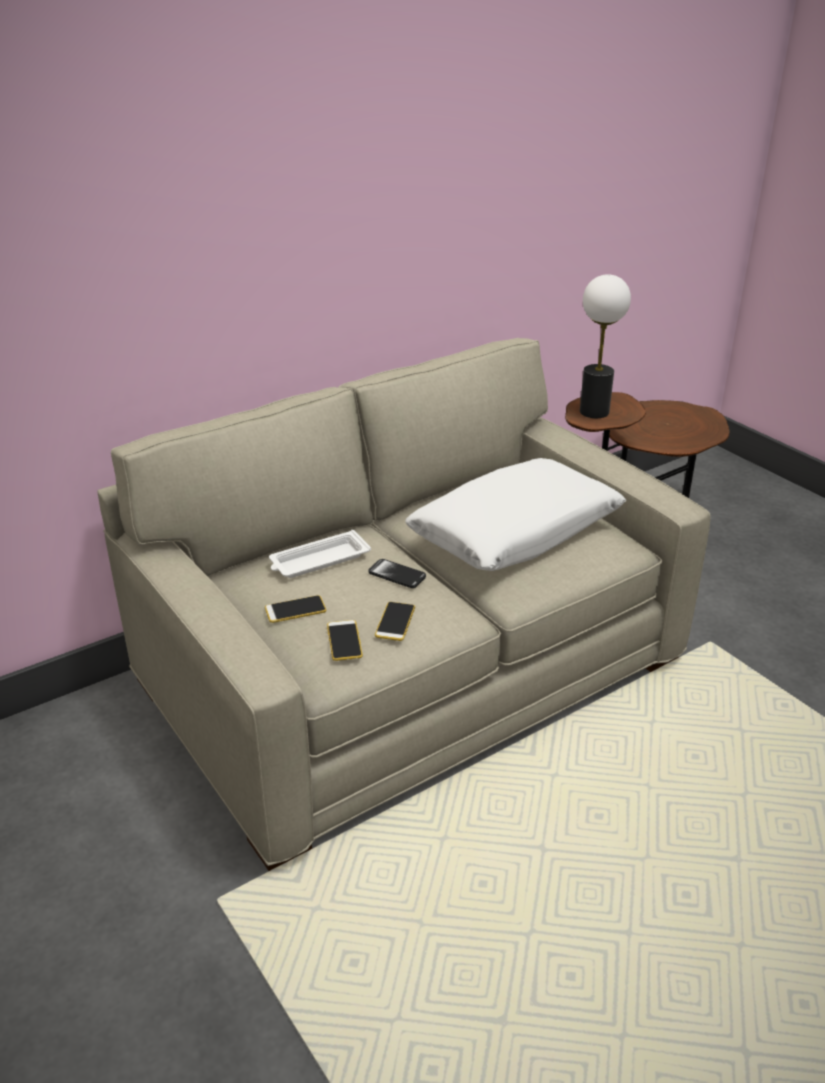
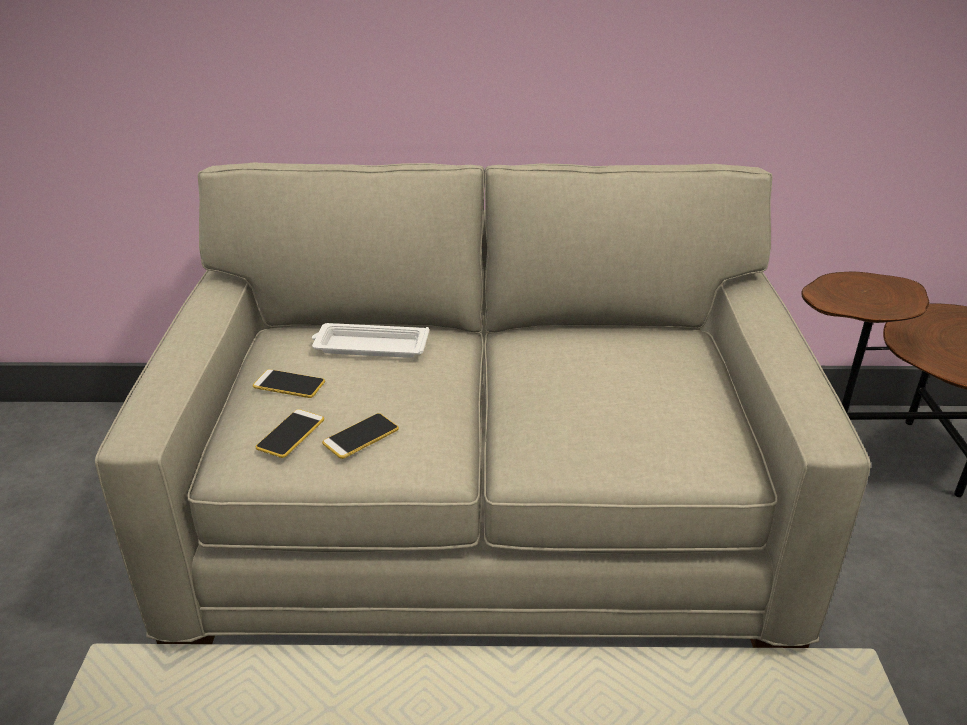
camera: 35 degrees right, 0 degrees up
phone [369,559,426,588] -> none
white pillow [405,458,626,571] -> none
table lamp [580,274,631,418] -> none

